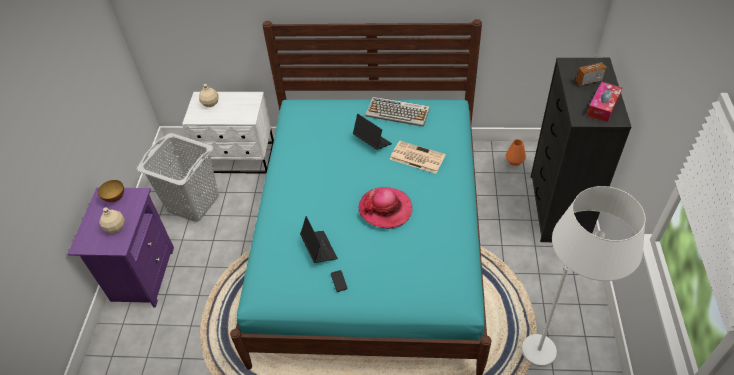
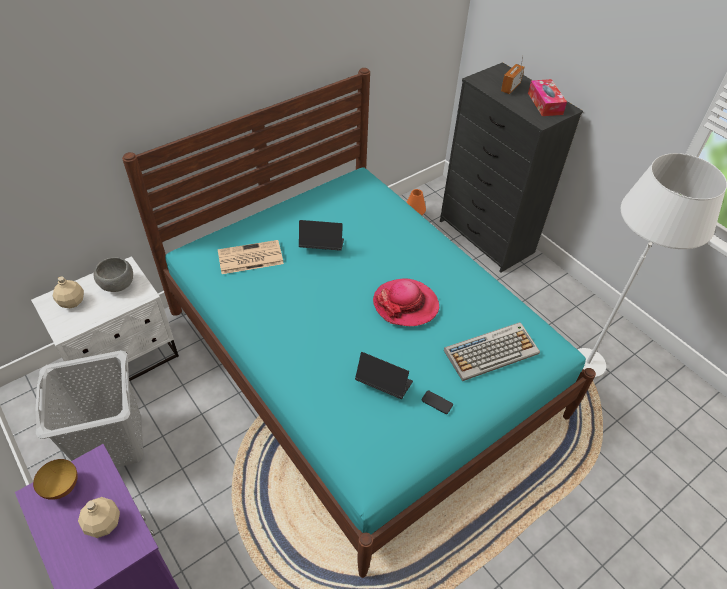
camera: 45 degrees left, 0 degrees up
keyboard [365,97,430,127] -> keyboard moved to [444,322,540,381]
newspaper [390,141,446,173] -> newspaper moved to [218,240,284,274]
none -> grey bowl [94,257,133,292]

